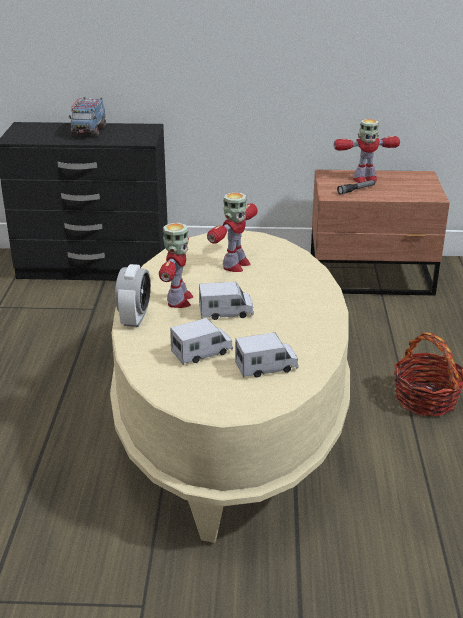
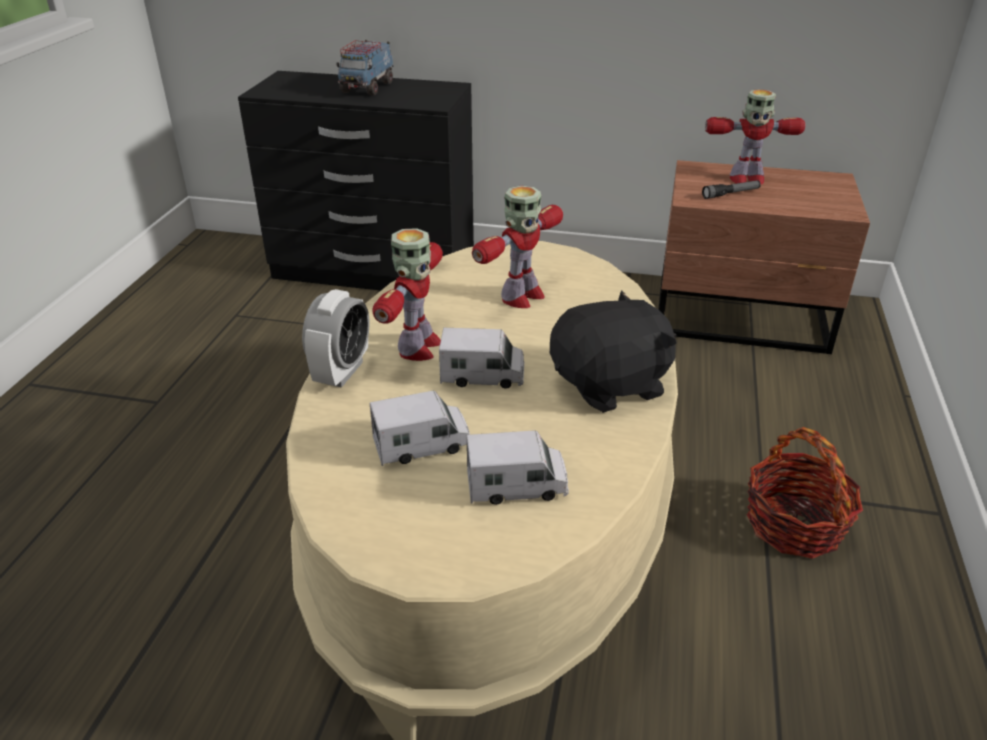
camera: 10 degrees right, 5 degrees up
none -> black plush toy [550,291,677,413]

